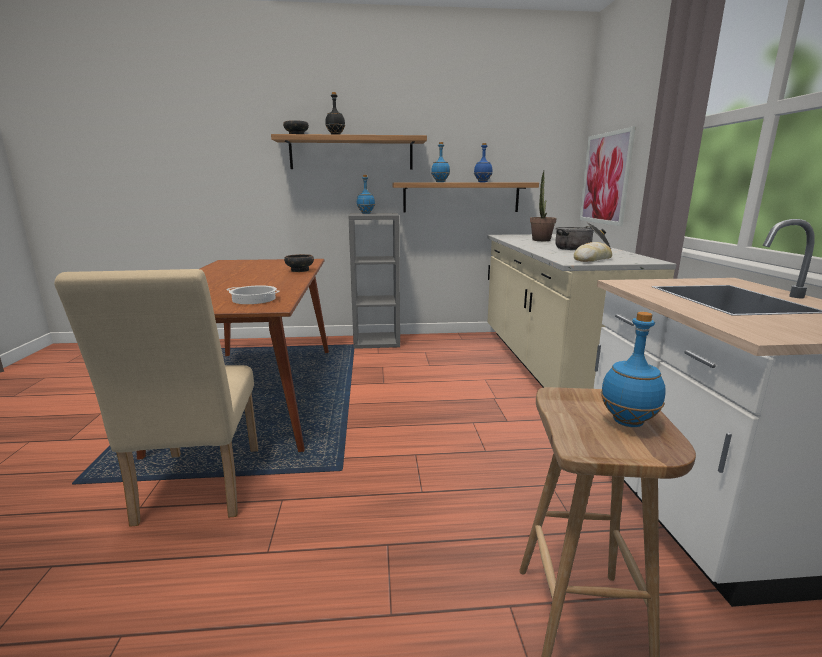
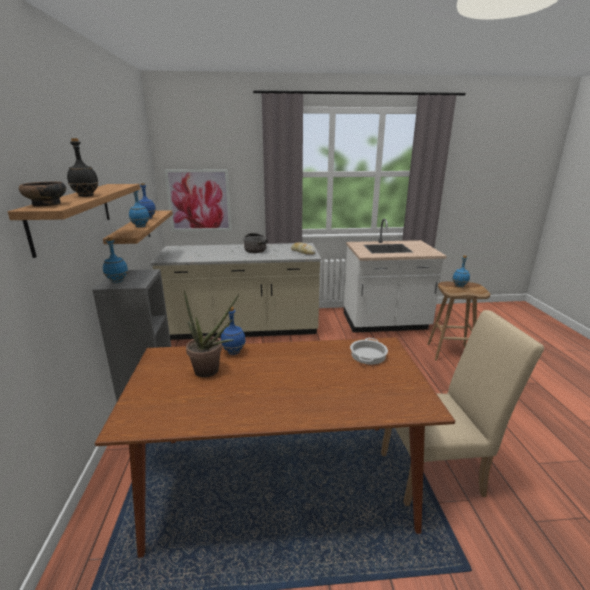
camera: 90 degrees left, 5 degrees up
bowl [284,254,314,272] -> blue bottle [221,307,246,355]
potted plant [530,171,556,241] -> potted plant moved to [184,290,239,377]

